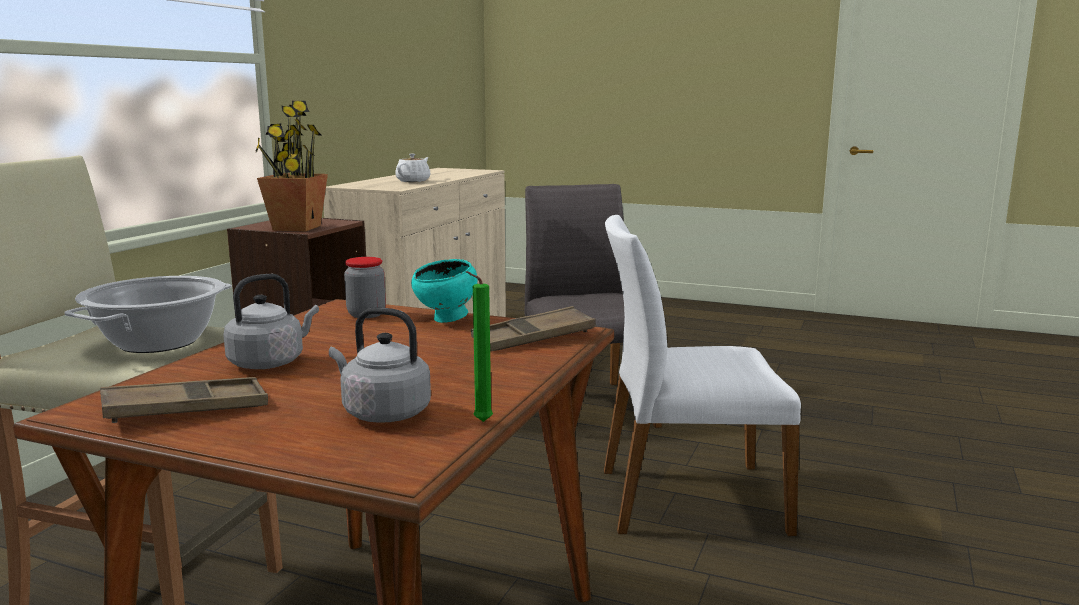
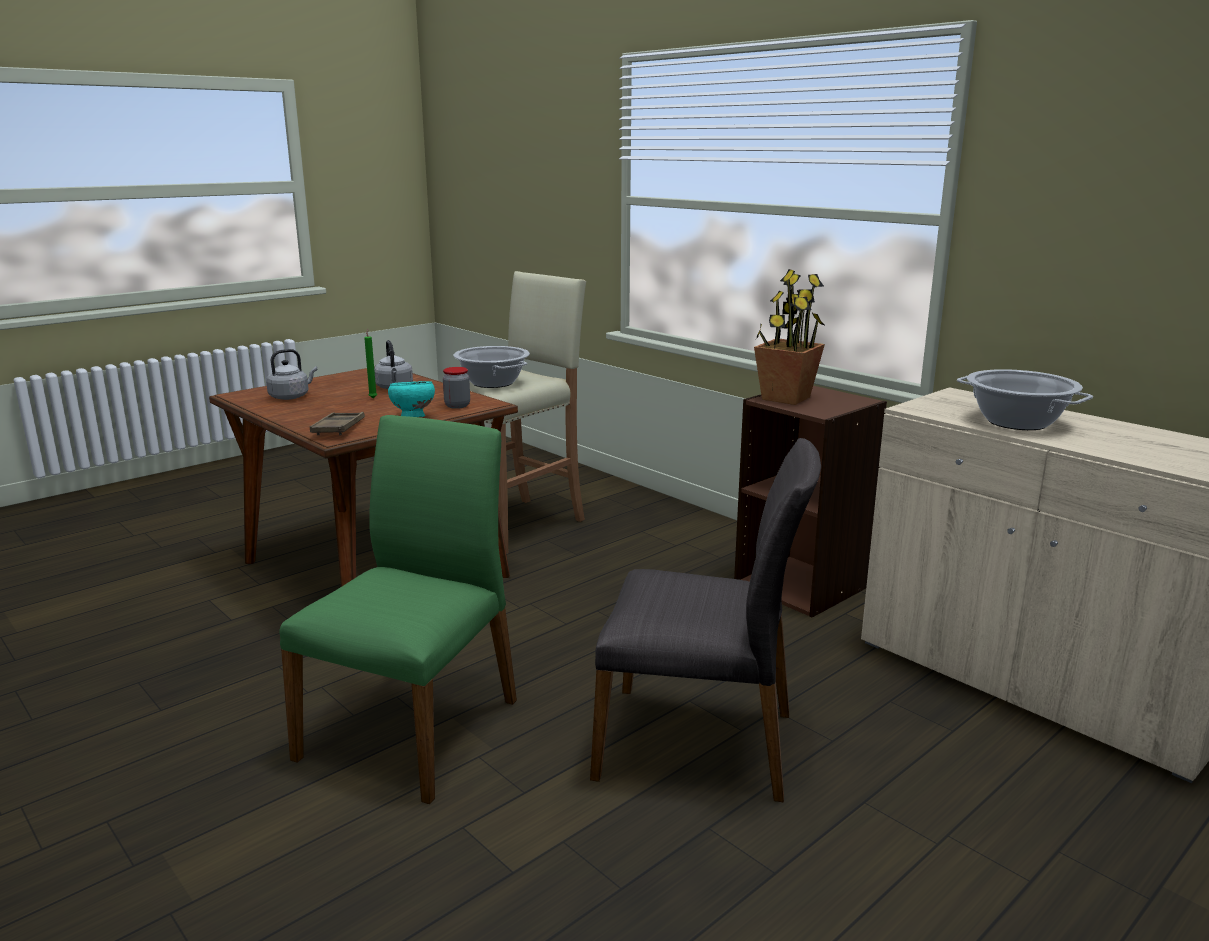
camera: 115 degrees right, 5 degrees up
brown tray [100,377,268,423] -> none
white teapot [395,153,431,182] -> cooking pot [957,369,1093,430]
green candle [466,271,493,422] -> green candle moved to [364,329,377,398]
white chair [604,215,801,536] -> green chair [279,415,517,804]

